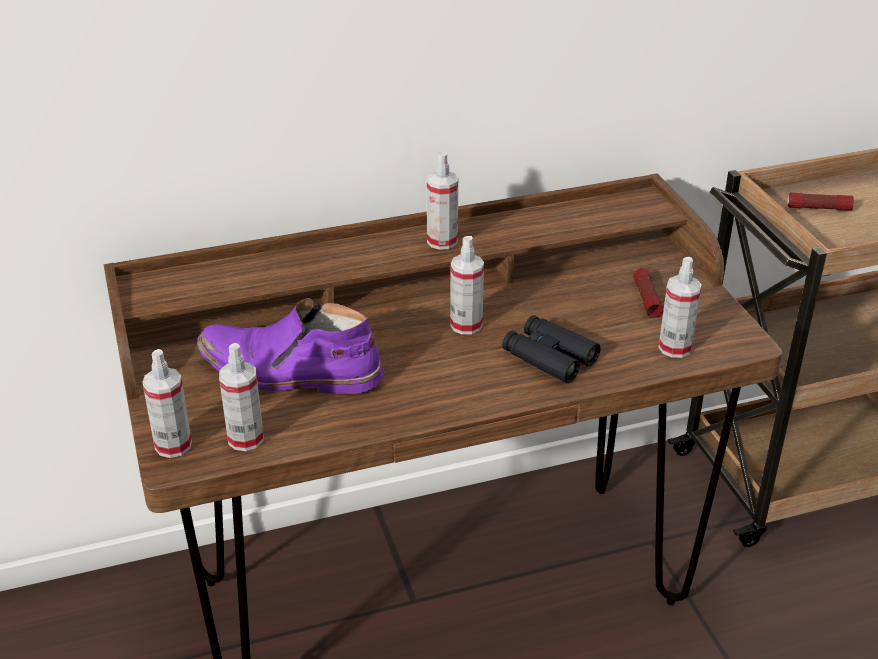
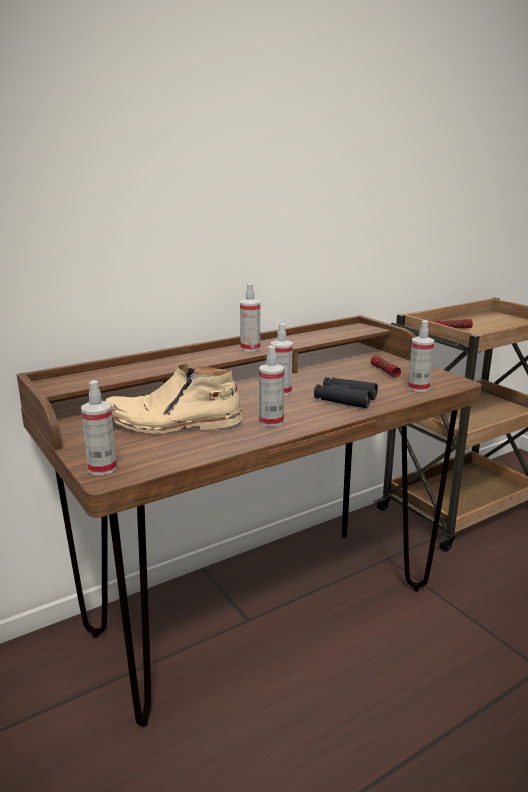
camera: 15 degrees left, 15 degrees down
purple boot [197,298,384,394] -> beige boot [105,364,243,434]
spray bottle [219,343,264,451] -> spray bottle moved to [259,345,284,427]

